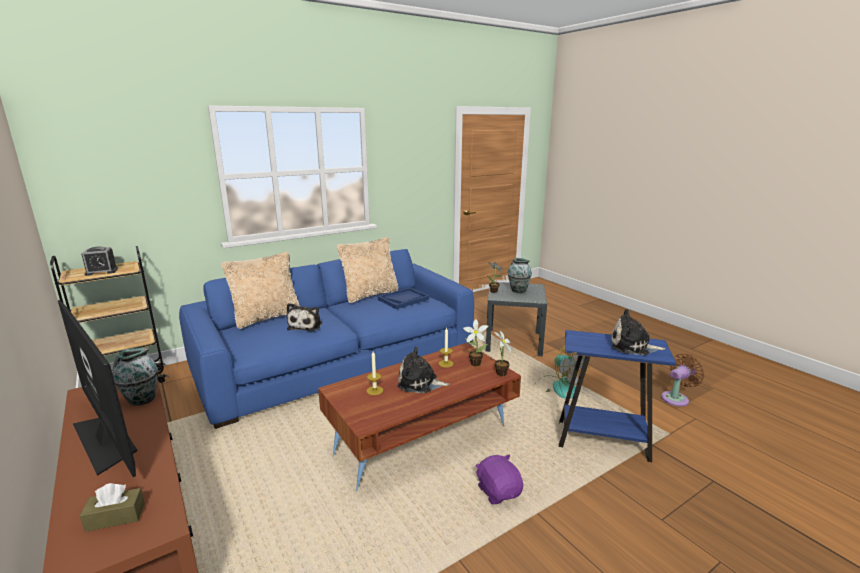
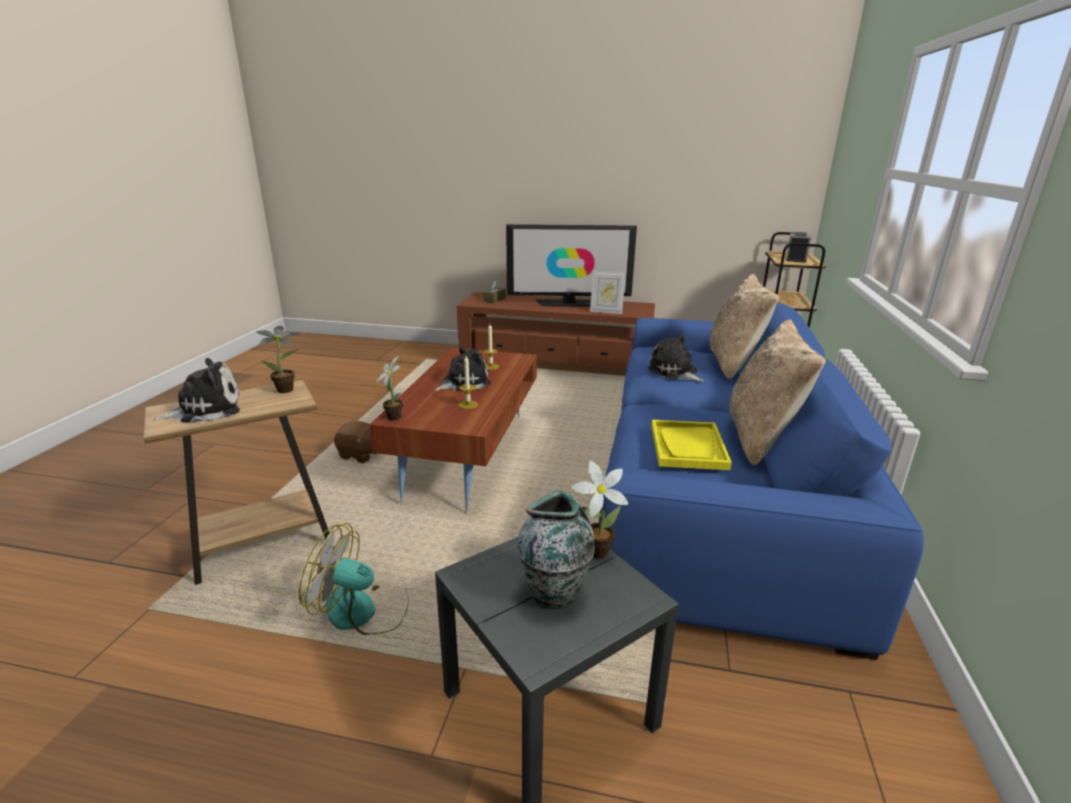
camera: 135 degrees right, 5 degrees up
vase [112,348,158,406] -> picture frame [590,270,626,314]
blue tray [378,288,429,309] -> yellow tray [651,420,732,470]
potted plant [463,319,488,366] -> potted plant moved to [256,326,300,393]
purple plush toy [475,454,523,504] -> brown plush toy [334,421,377,463]
blue side table [559,330,676,462] -> brown side table [143,380,330,585]
brown fan [661,354,704,406] -> none

